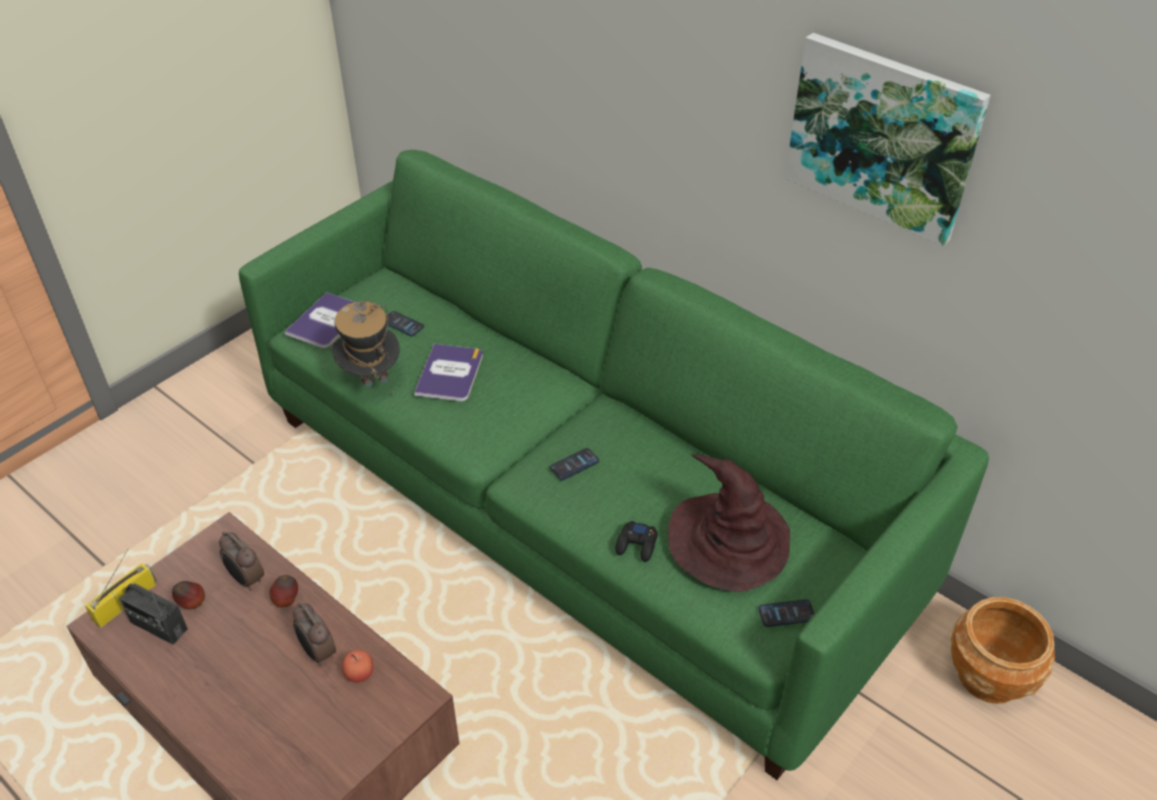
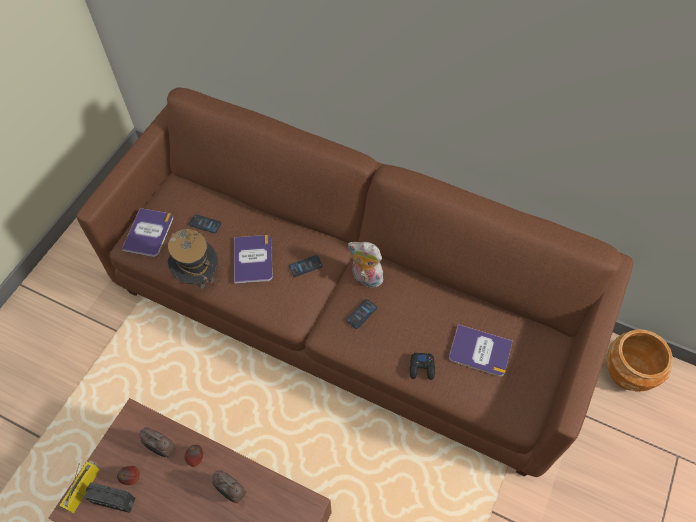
camera: 15 degrees left, 15 degrees up
green sofa [239,150,989,780] -> brown sofa [77,87,633,477]
apple [342,650,374,682] -> none
brown hat [668,454,790,592] -> book [449,324,512,377]
phone [758,599,815,627] -> phone moved to [289,255,322,277]
picture [785,33,991,246] -> none
none -> plush toy [348,242,385,288]

